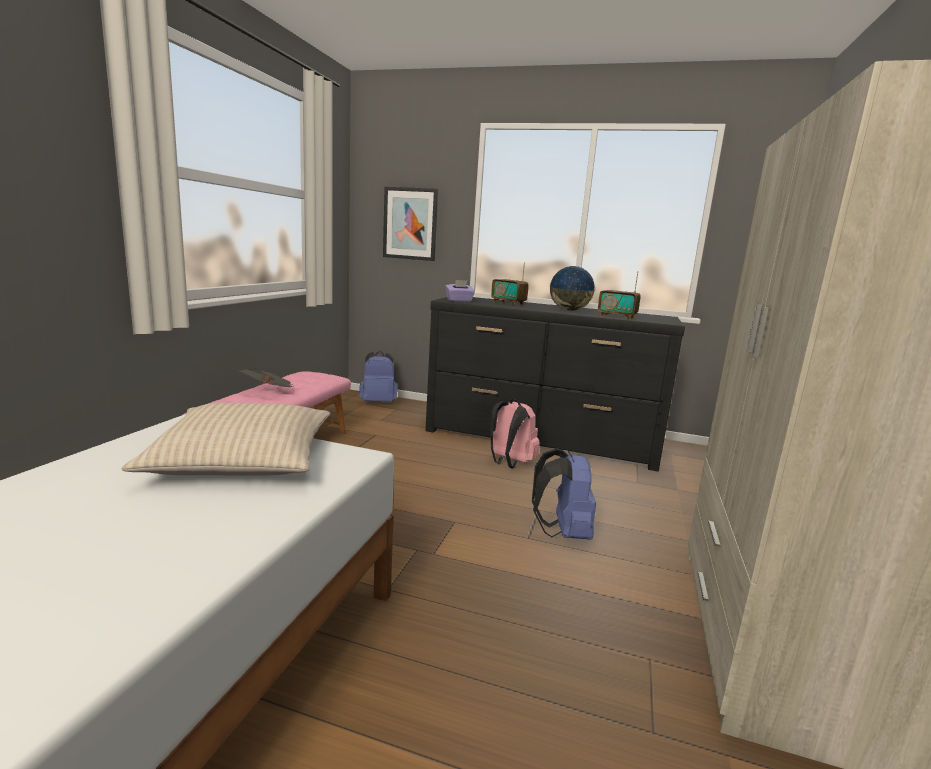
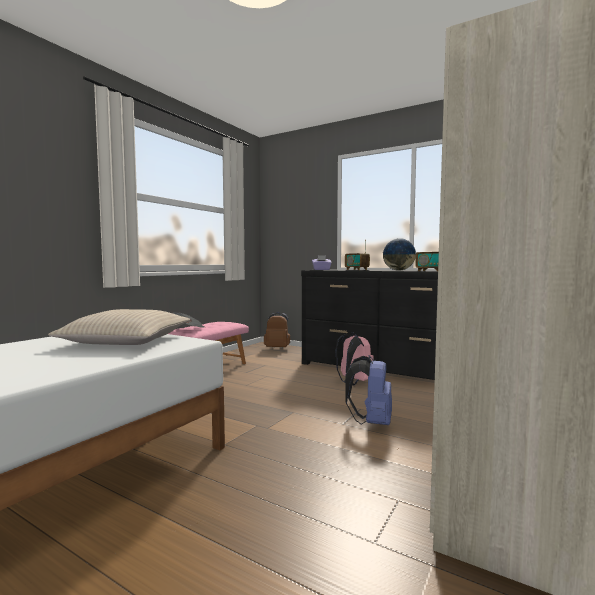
camera: 15 degrees right, 10 degrees down
blue backpack [359,351,398,402] -> brown backpack [264,312,290,347]
picture [383,187,438,261] -> none

